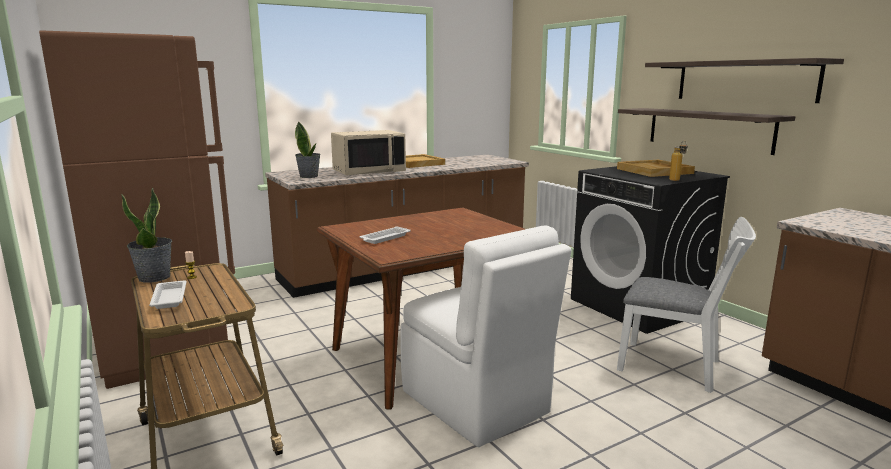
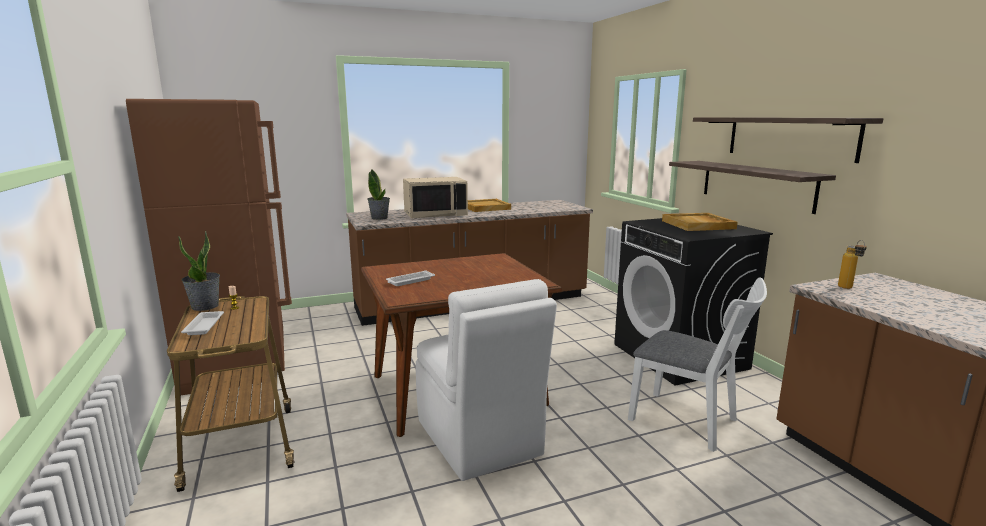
camera: 10 degrees right, 0 degrees up
bottle [669,141,688,181] -> bottle moved to [838,240,867,289]

